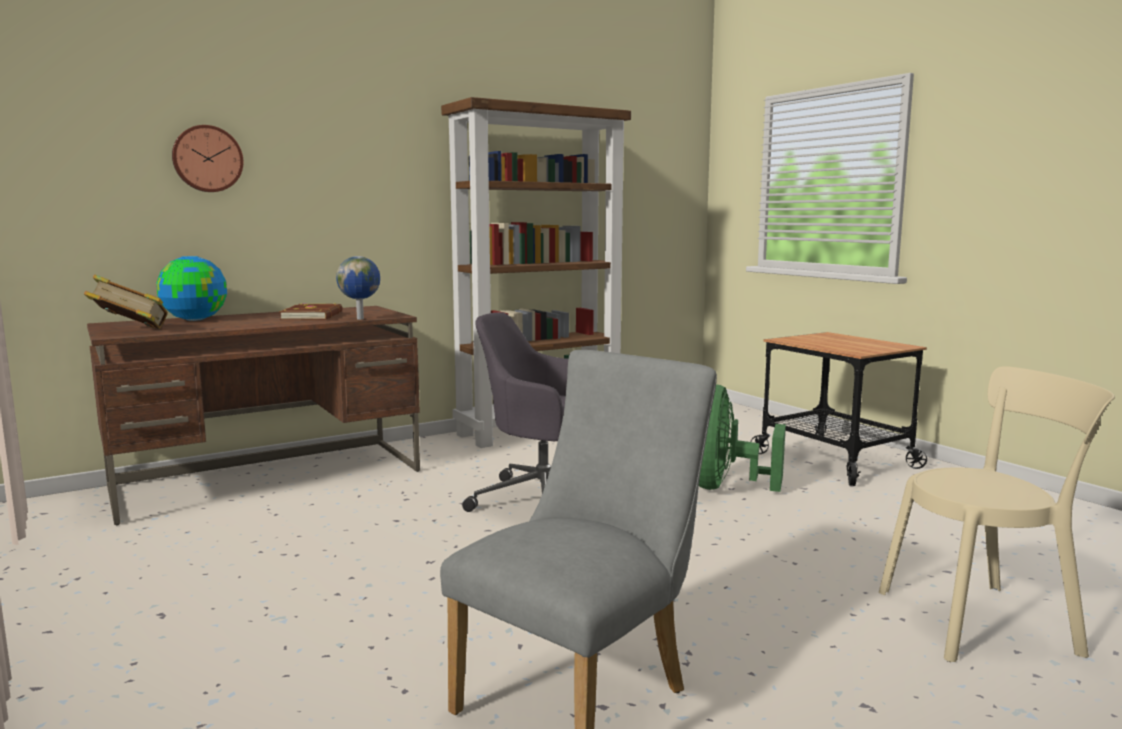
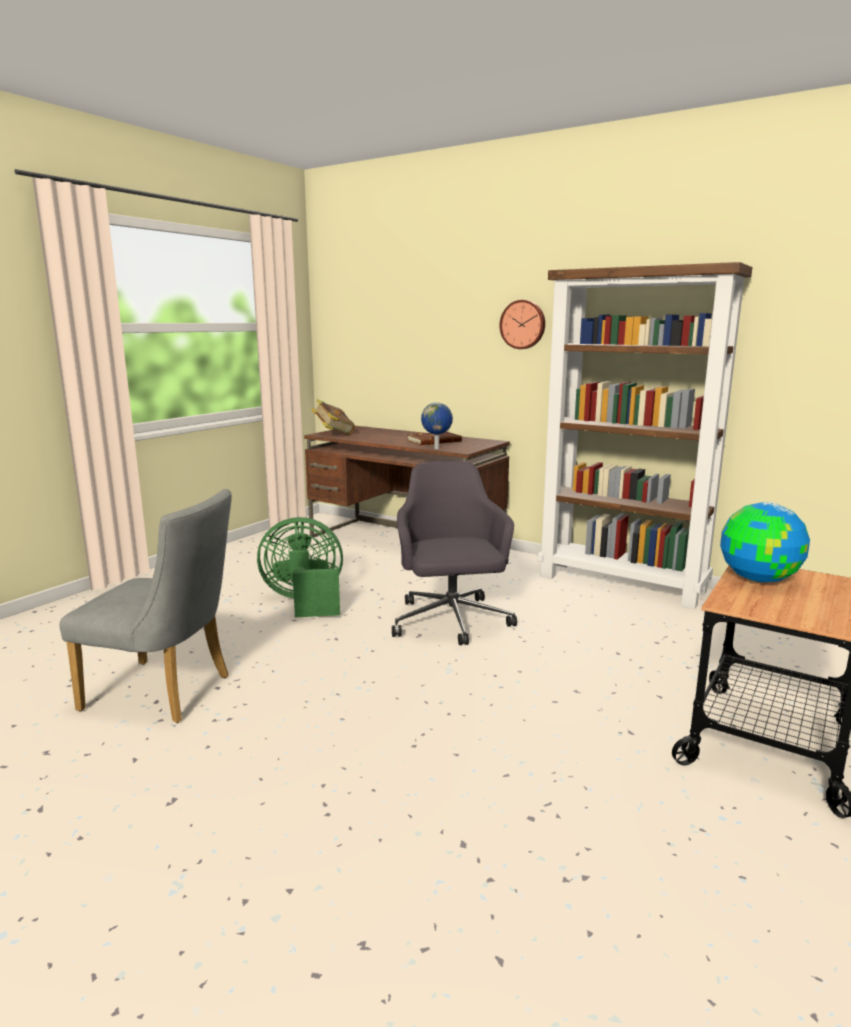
camera: 65 degrees right, 5 degrees up
globe [156,256,227,321] -> globe moved to [720,502,810,582]
wall clock [172,125,243,192] -> wall clock moved to [500,300,545,349]
green fan [699,384,786,492] -> green fan moved to [257,517,343,617]
beige chair [879,366,1115,662] -> none

